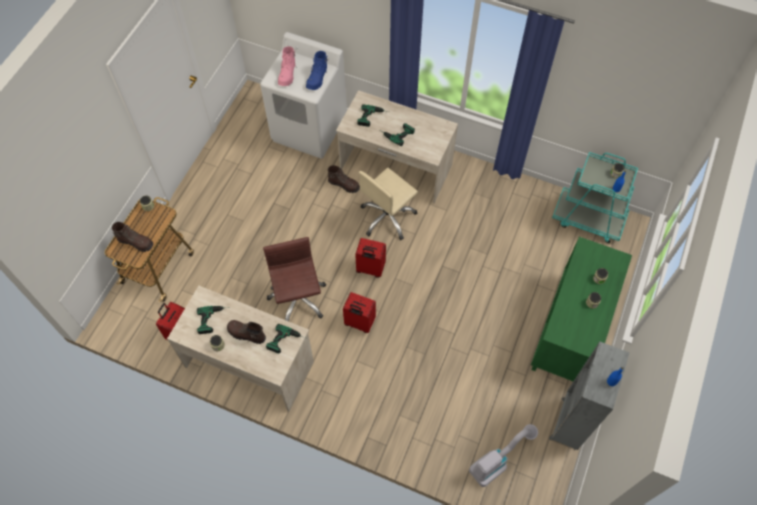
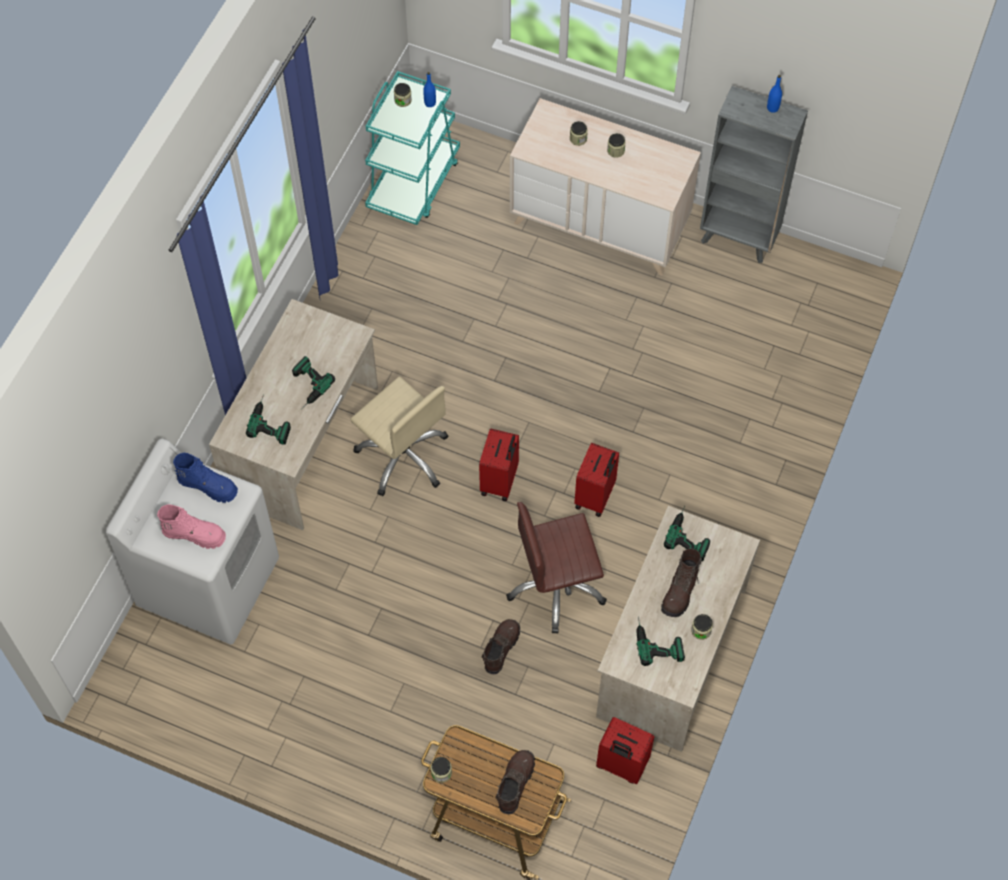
camera: 90 degrees left, 0 degrees up
brown boot [328,165,360,193] -> brown boot moved to [482,619,520,674]
vacuum cleaner [469,424,538,487] -> none
green dresser [531,237,632,381] -> beige dresser [510,98,701,276]

